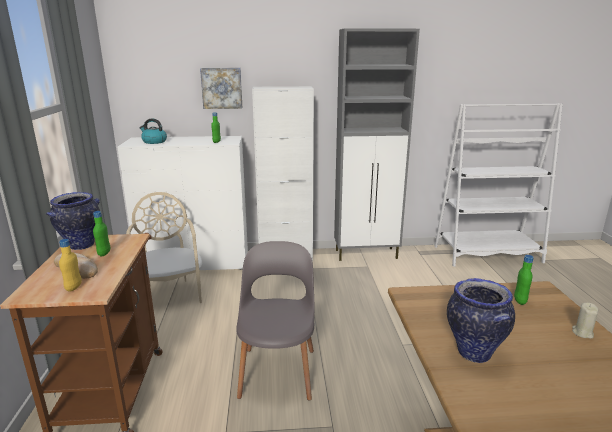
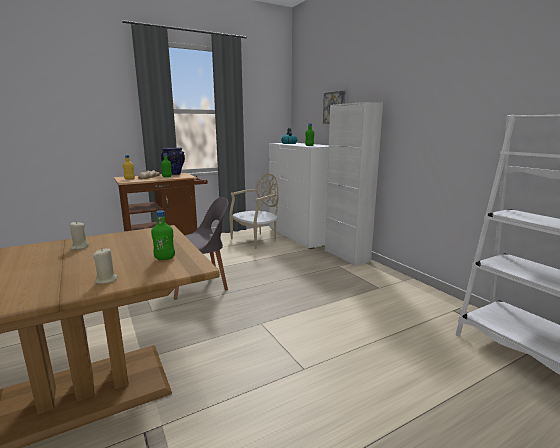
camera: 65 degrees right, 5 degrees down
grey cabinet [334,28,420,261] -> none
vase [447,278,515,363] -> beige candle [70,221,89,250]

